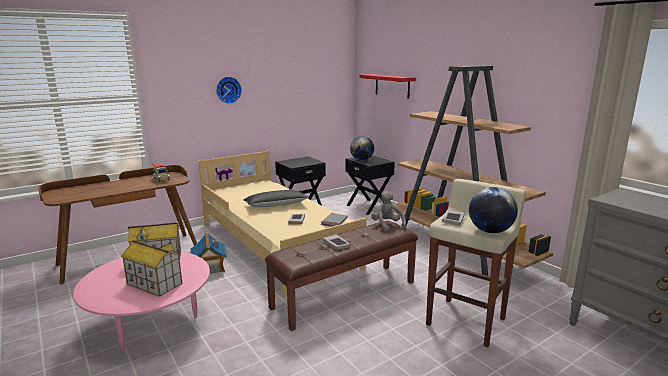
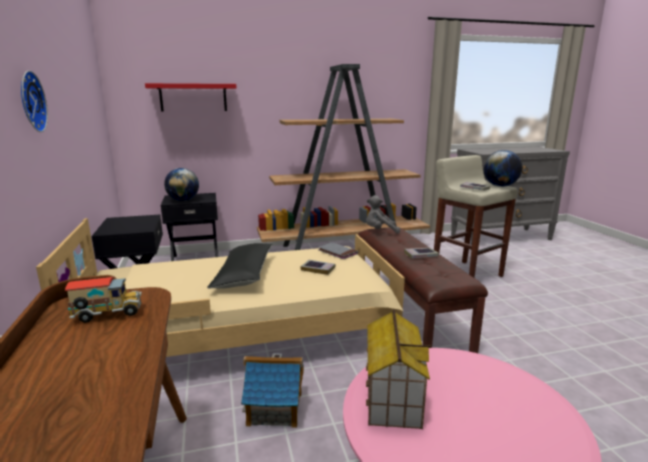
camera: 70 degrees left, 0 degrees up
toy house [121,240,182,297] -> none

